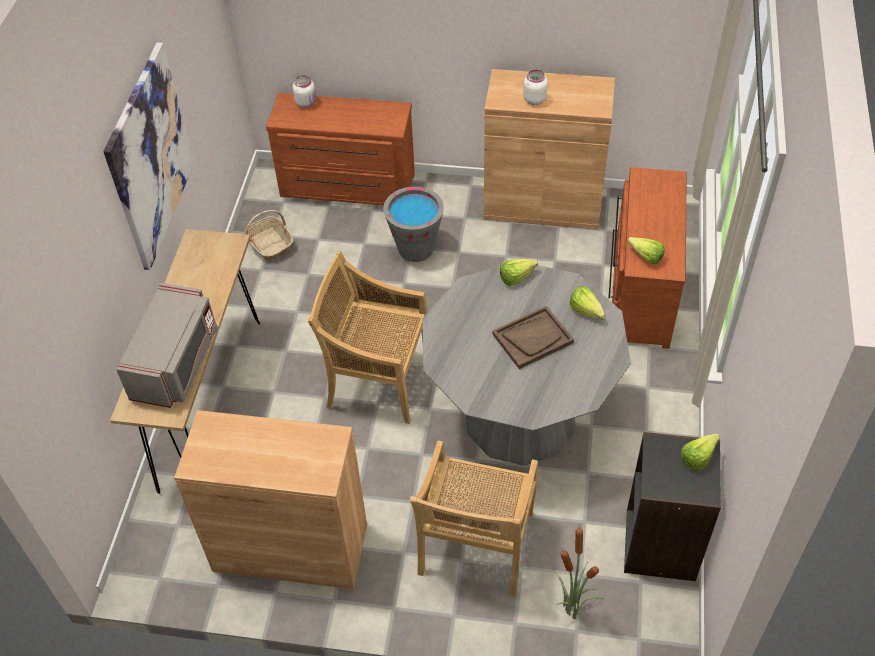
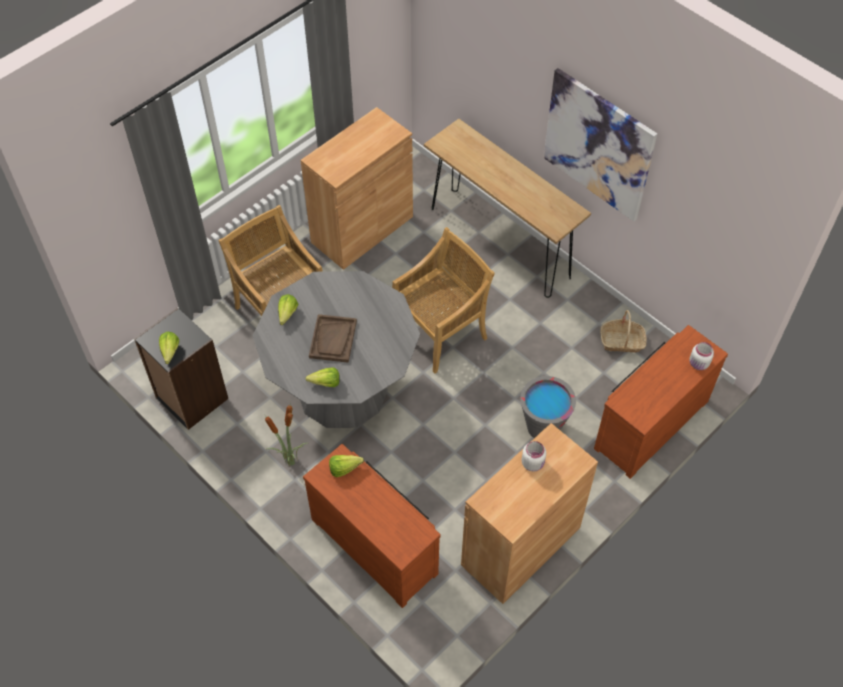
camera: 125 degrees right, 5 degrees up
grey microwave [116,283,218,408] -> none
lettuce [500,259,538,286] -> lettuce moved to [278,294,298,325]
potted plant [554,522,604,619] -> potted plant moved to [265,402,307,466]

